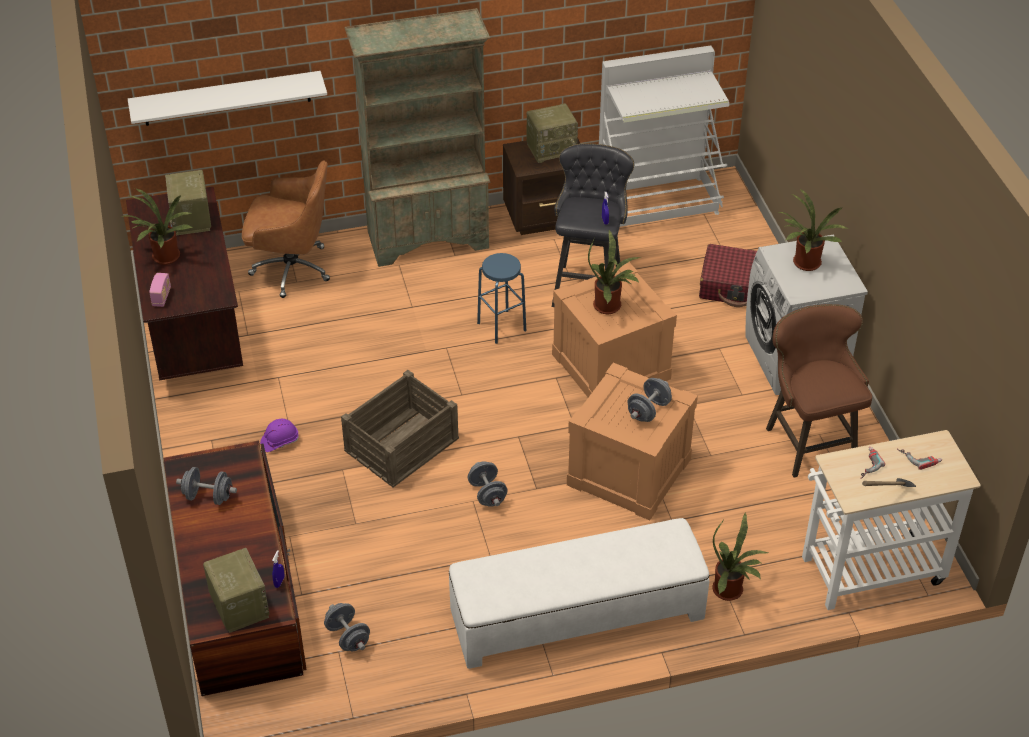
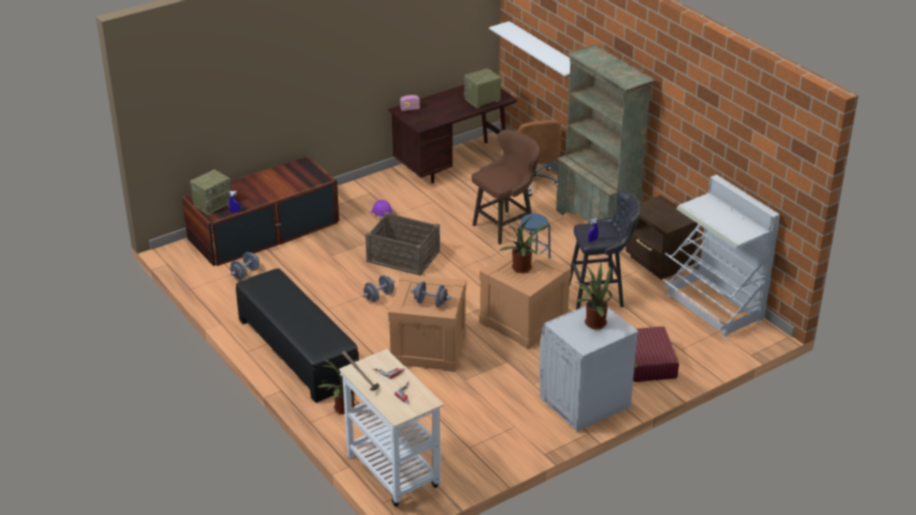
camera: 70 degrees right, 10 degrees down
potted plant [122,188,192,265] -> none
grey dumbbell [176,467,237,505] -> none
white bench [449,518,709,669] -> black bench [236,268,359,403]
radio [526,103,578,163] -> none
brown stool [766,304,872,477] -> brown stool moved to [472,130,540,245]

